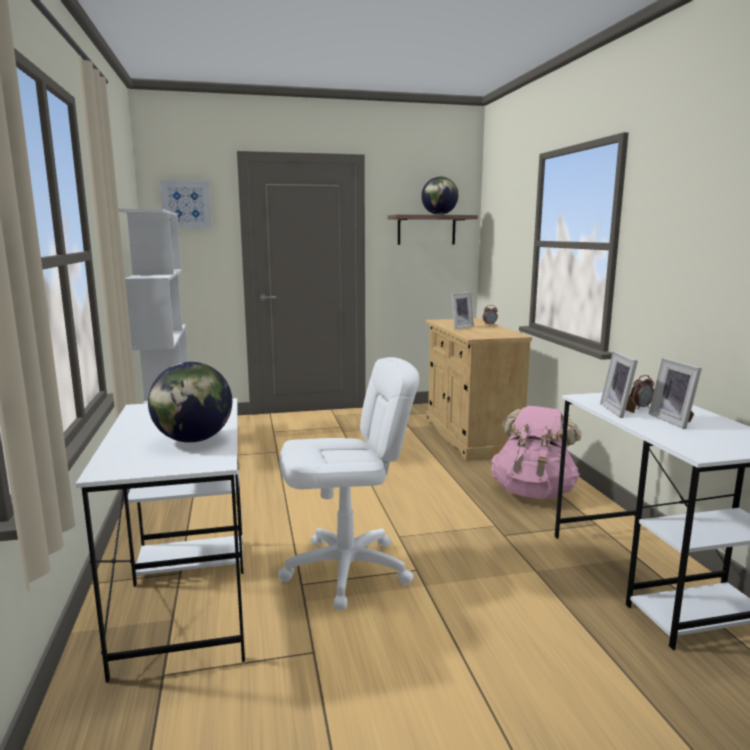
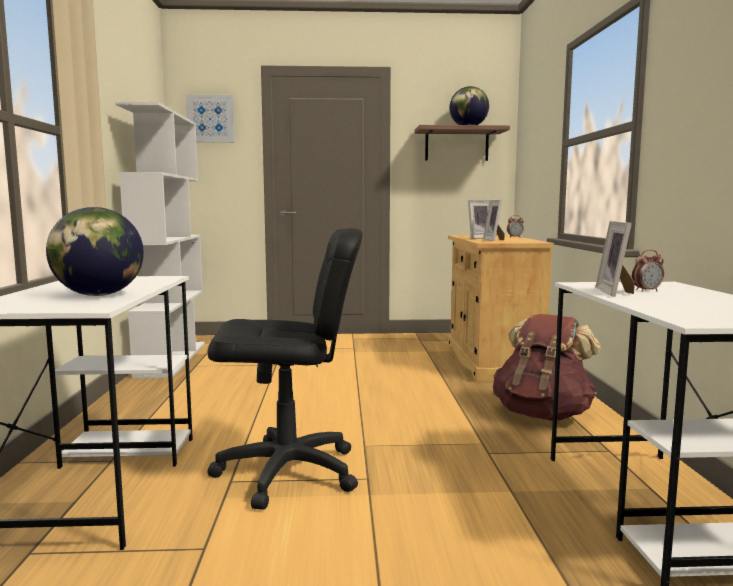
camera: 10 degrees right, 5 degrees down
white office chair [278,357,419,610] -> black office chair [207,228,363,510]
pink backpack [491,406,581,499] -> brown backpack [493,314,601,421]
picture frame [648,358,702,429] -> picture frame moved to [483,200,505,241]

